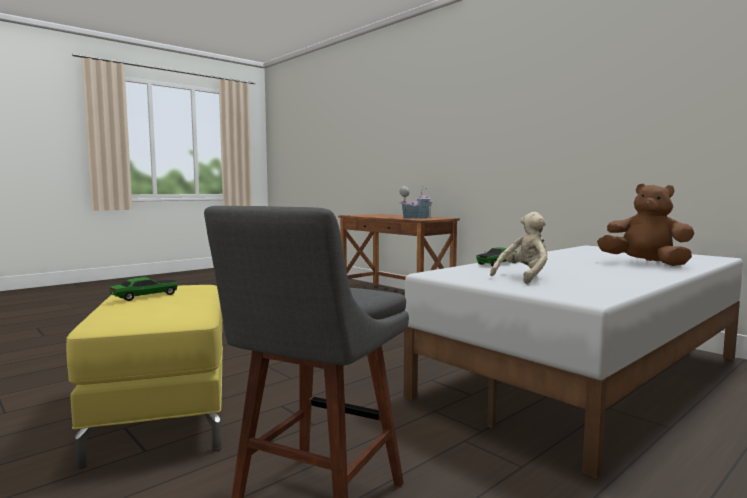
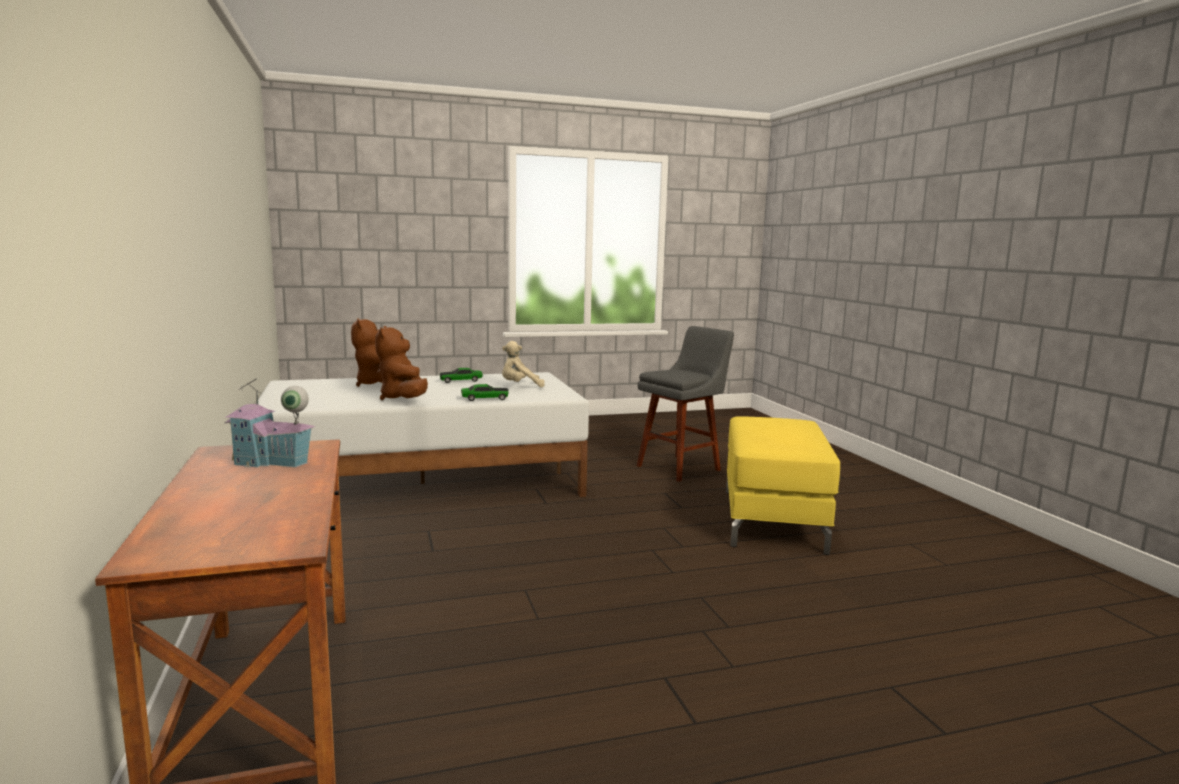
camera: 155 degrees left, 5 degrees up
toy car [109,277,178,301] -> toy car moved to [440,368,483,383]
none -> brown plush toy [375,326,428,400]

